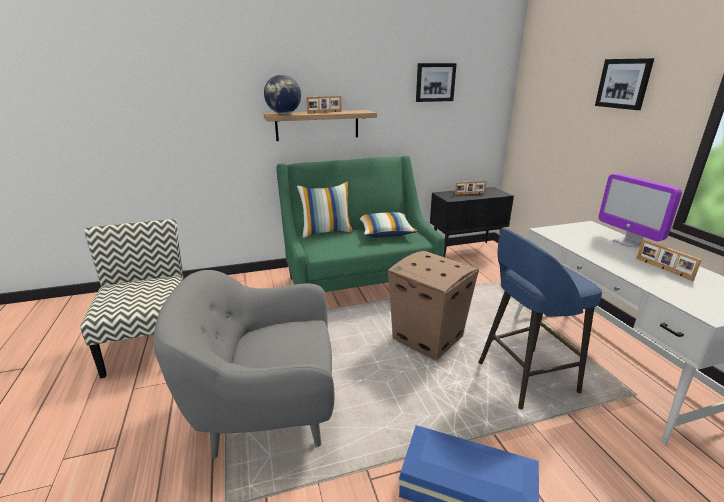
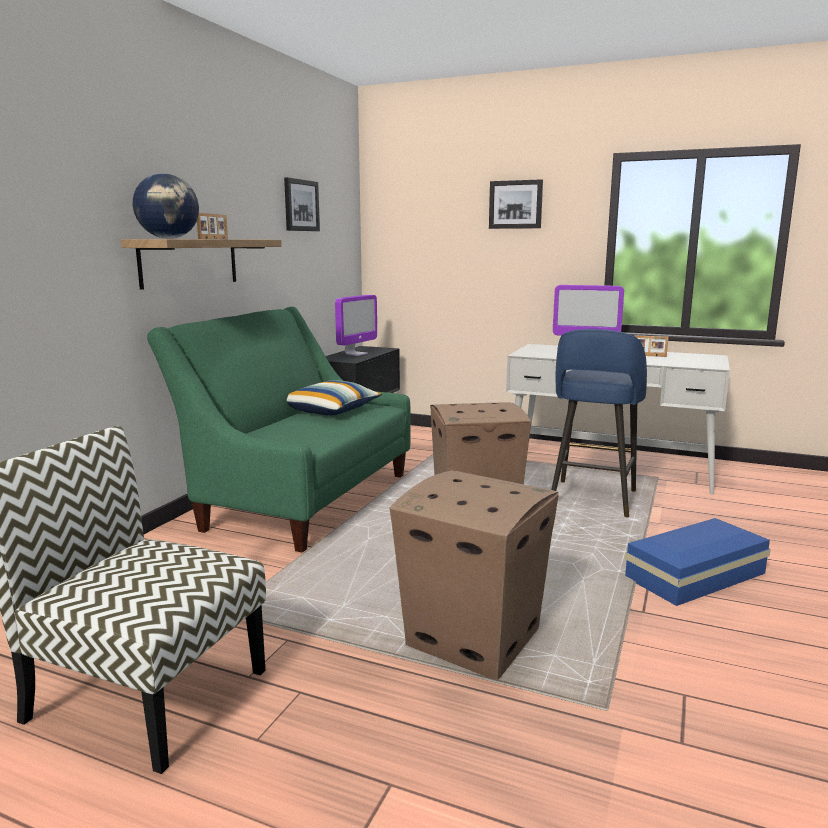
camera: 50 degrees left, 10 degrees down
grey armchair [153,270,334,459] -> cardboard box [390,470,559,680]
pillow [297,181,353,238] -> none
picture frame [455,181,486,195] -> monitor [335,295,377,356]

